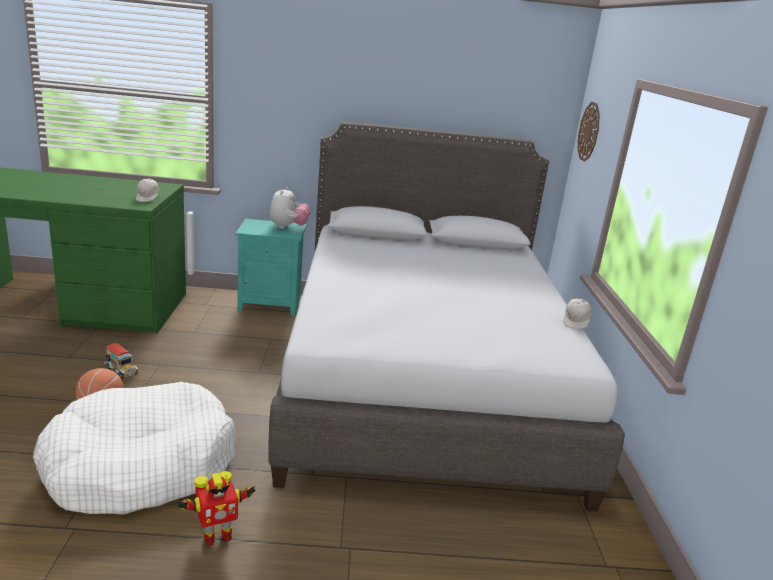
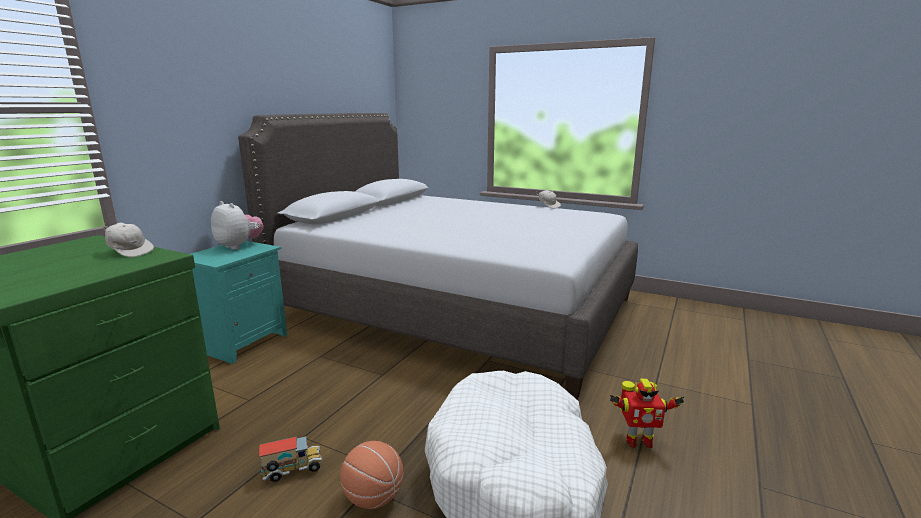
camera: 60 degrees left, 5 degrees down
toy robot [177,471,255,546] -> toy robot turned 90 degrees clockwise [610,379,684,448]
wall clock [578,102,600,162] -> none

